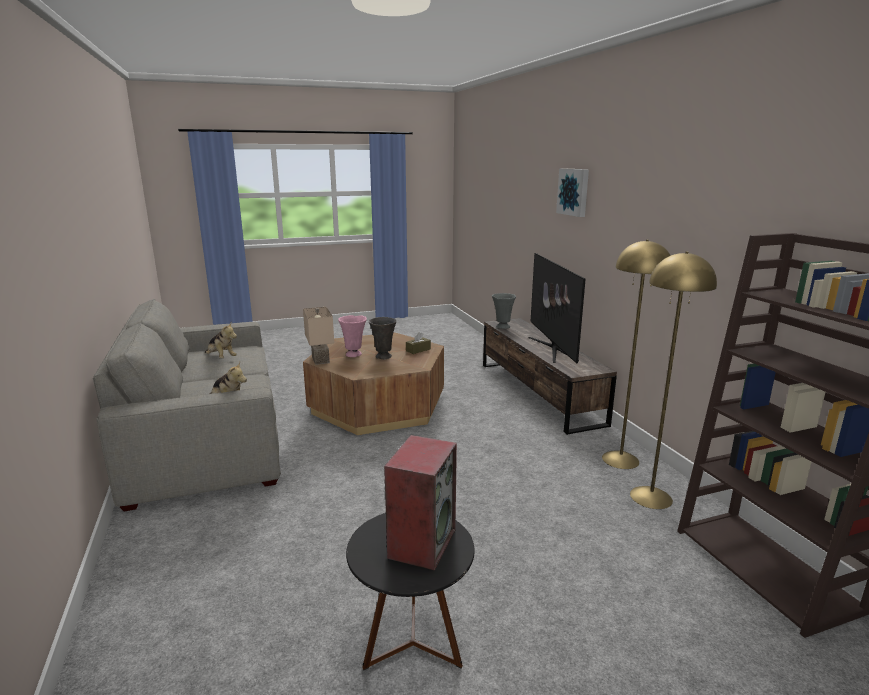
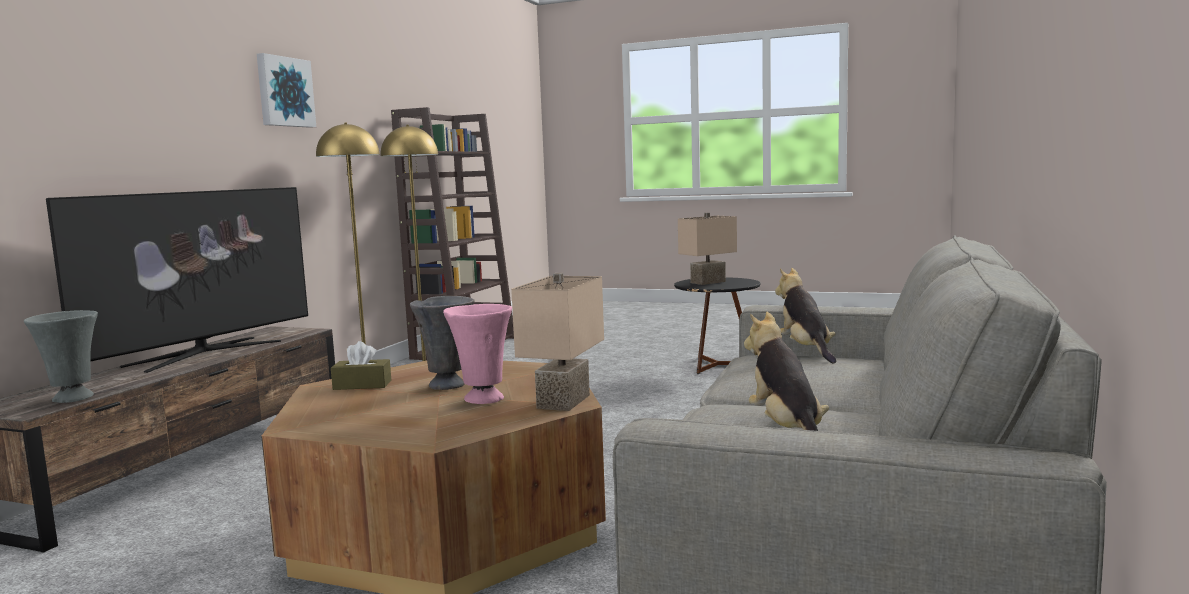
camera: 140 degrees left, 10 degrees down
speaker [384,435,457,571] -> beige table lamp [678,212,737,285]
picture [556,168,589,217] -> picture moved to [257,53,316,128]

